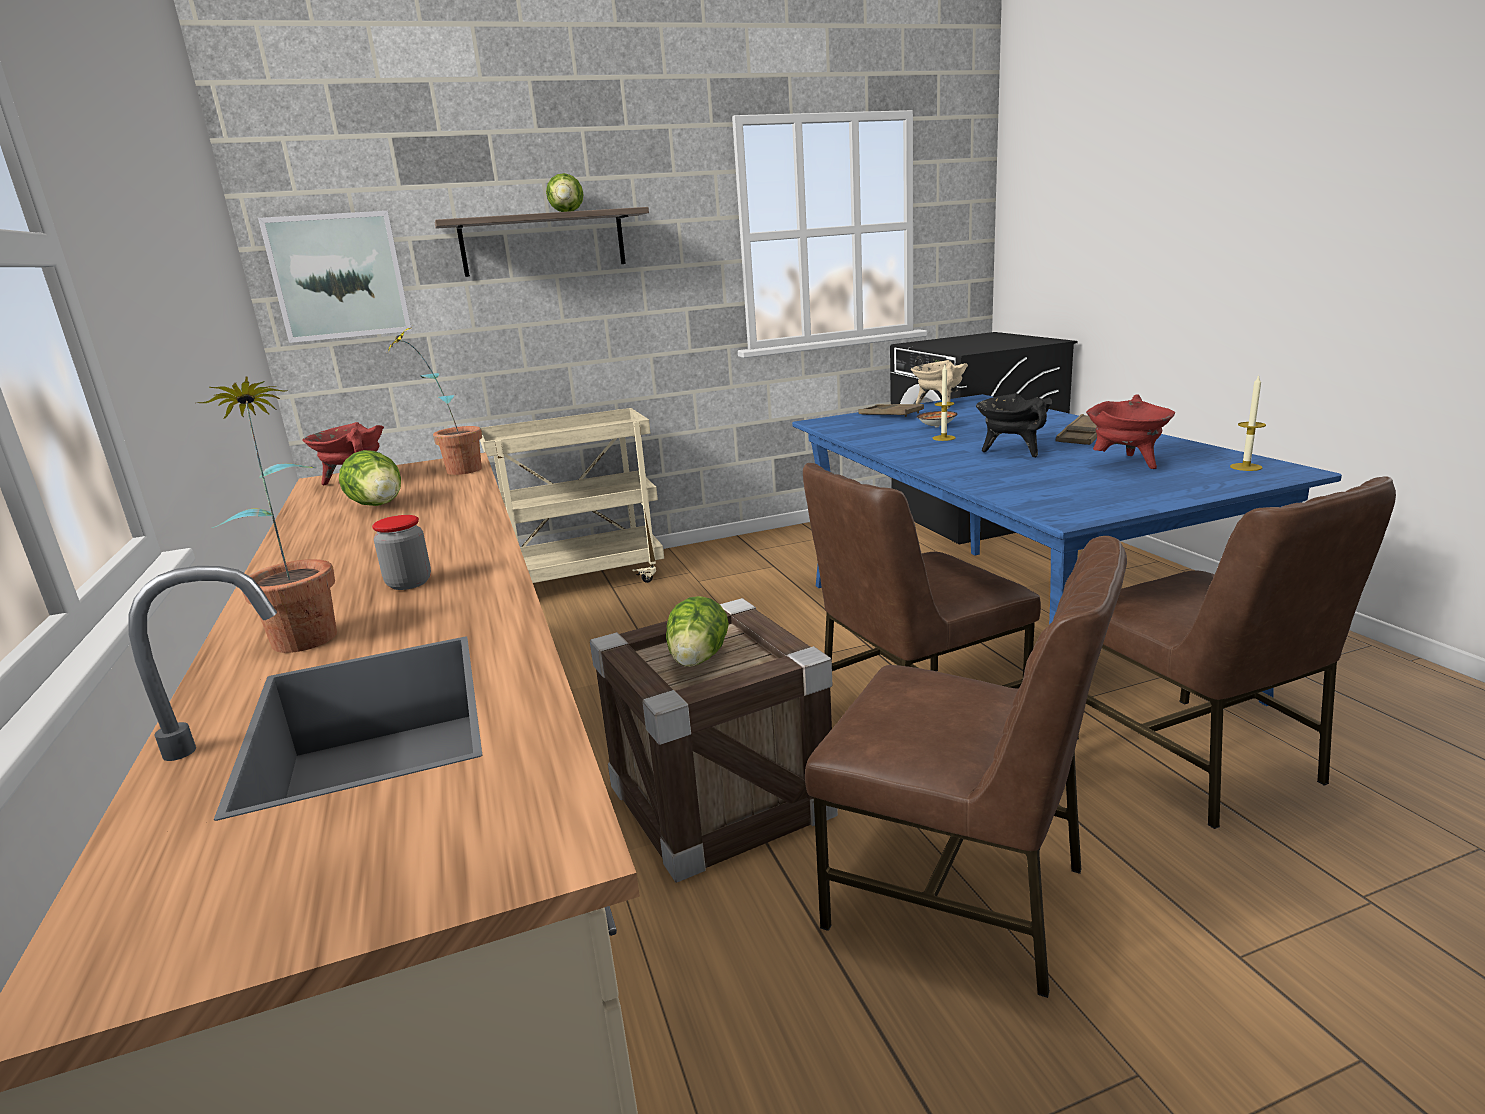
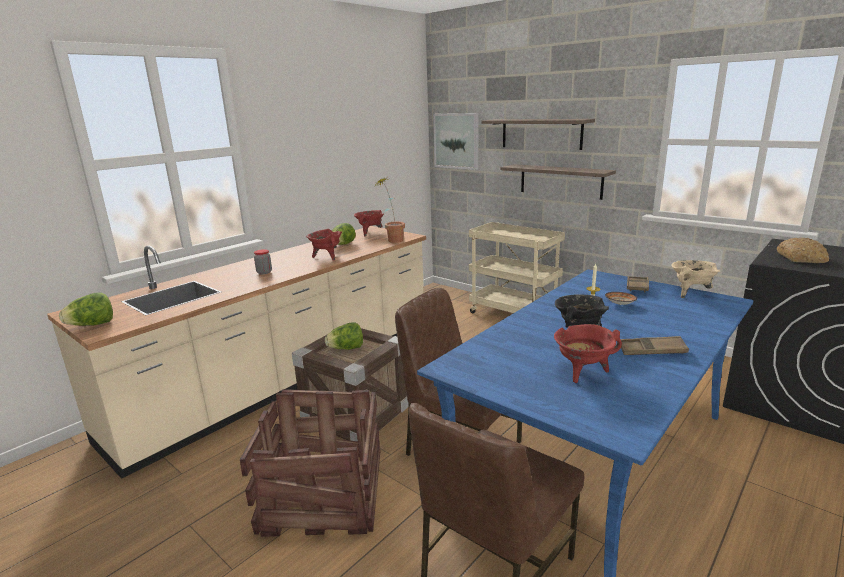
camera: 60 degrees right, 0 degrees up
potted plant [197,377,337,653] -> none
lettuce [546,173,584,212] -> lettuce moved to [59,292,113,326]
brown chair [805,536,1127,998] -> crate [240,389,380,537]
candle [1230,375,1266,471] -> none
none -> red cooking pot [306,229,342,261]
none -> shelf [501,164,616,200]
none -> bread [777,238,830,263]

